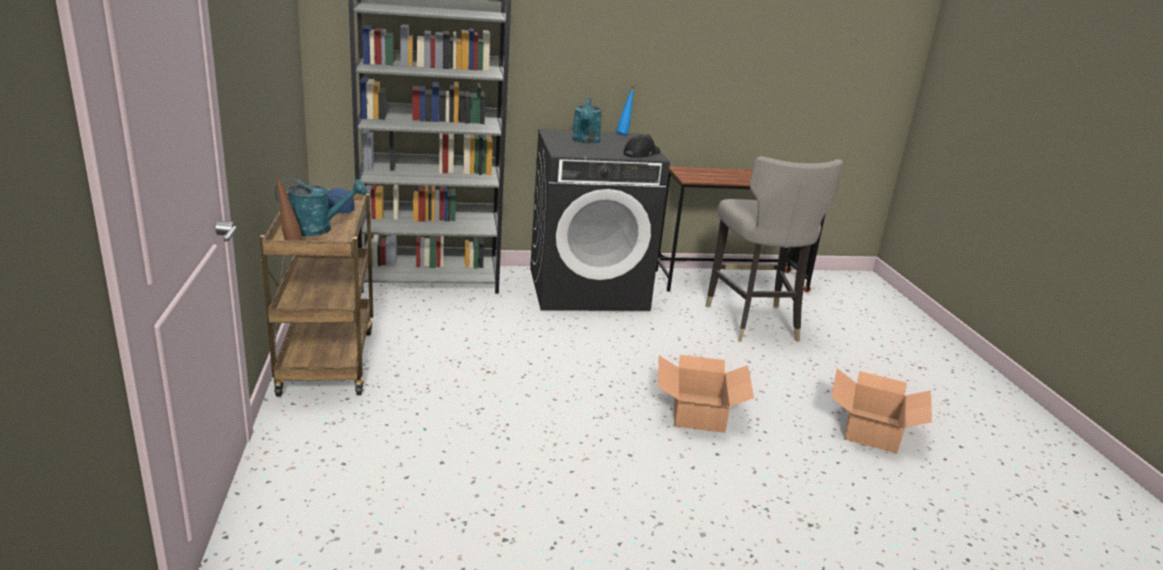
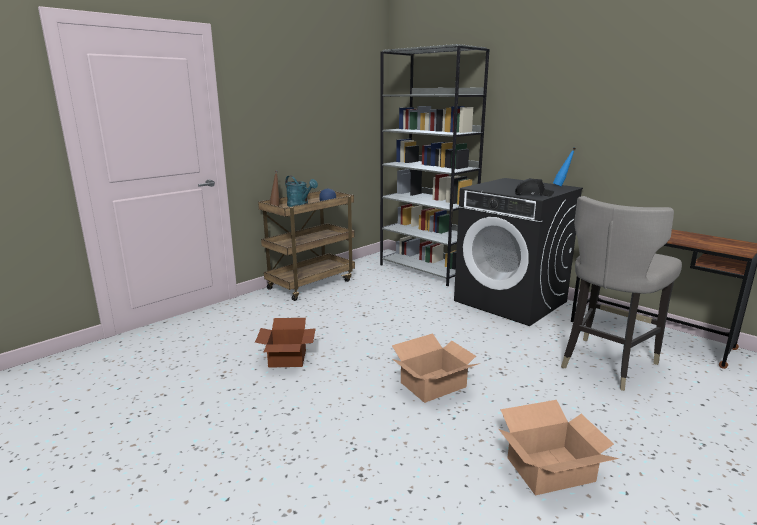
camera: 55 degrees right, 5 degrees down
turquoise watering can [572,97,602,144] -> none
none -> cardboard box [255,318,316,368]

